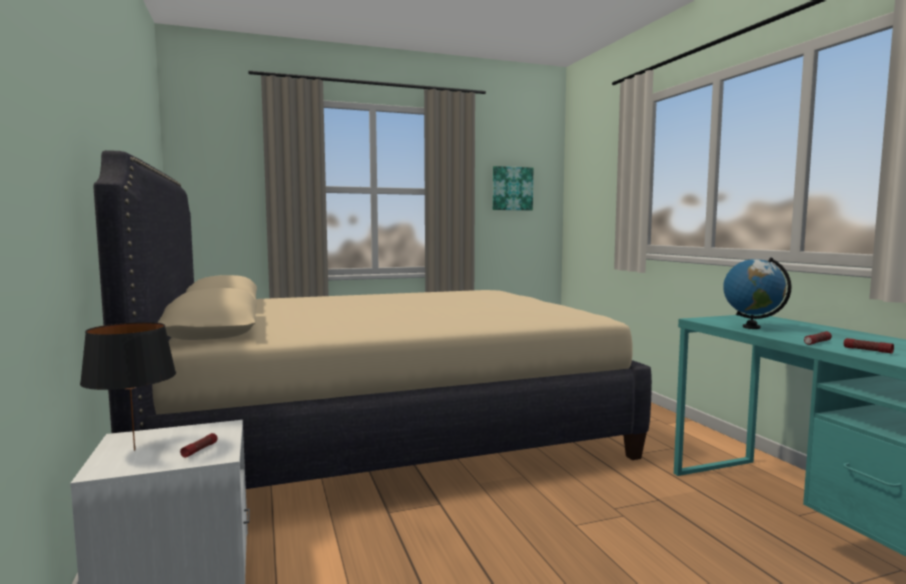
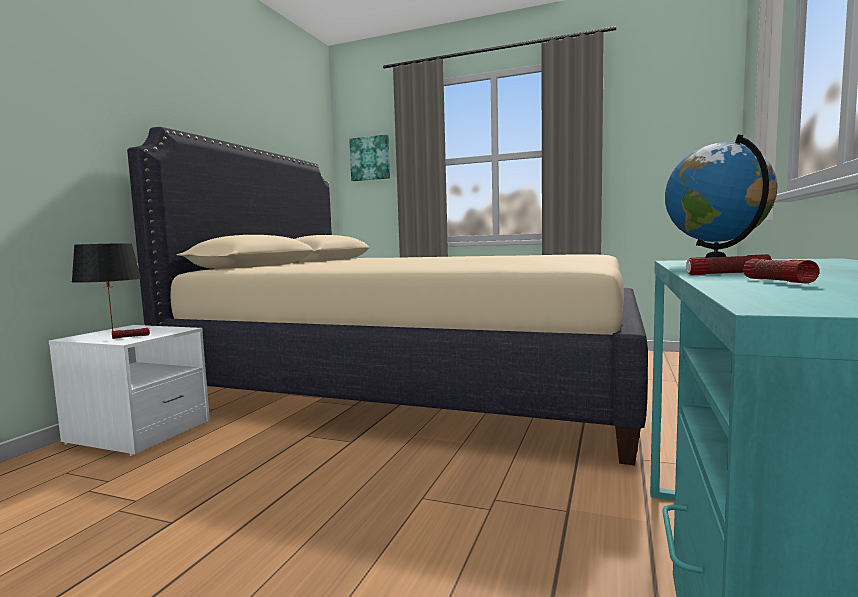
camera: 40 degrees right, 0 degrees up
picture [493,166,533,210] -> picture moved to [349,135,390,181]

